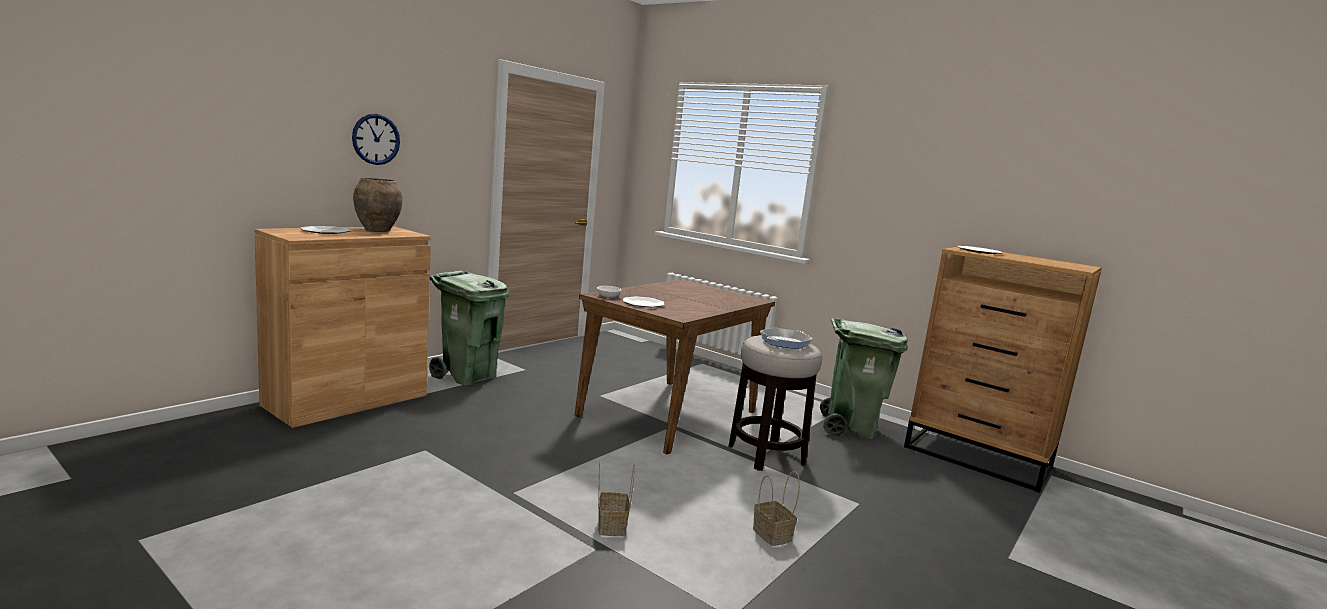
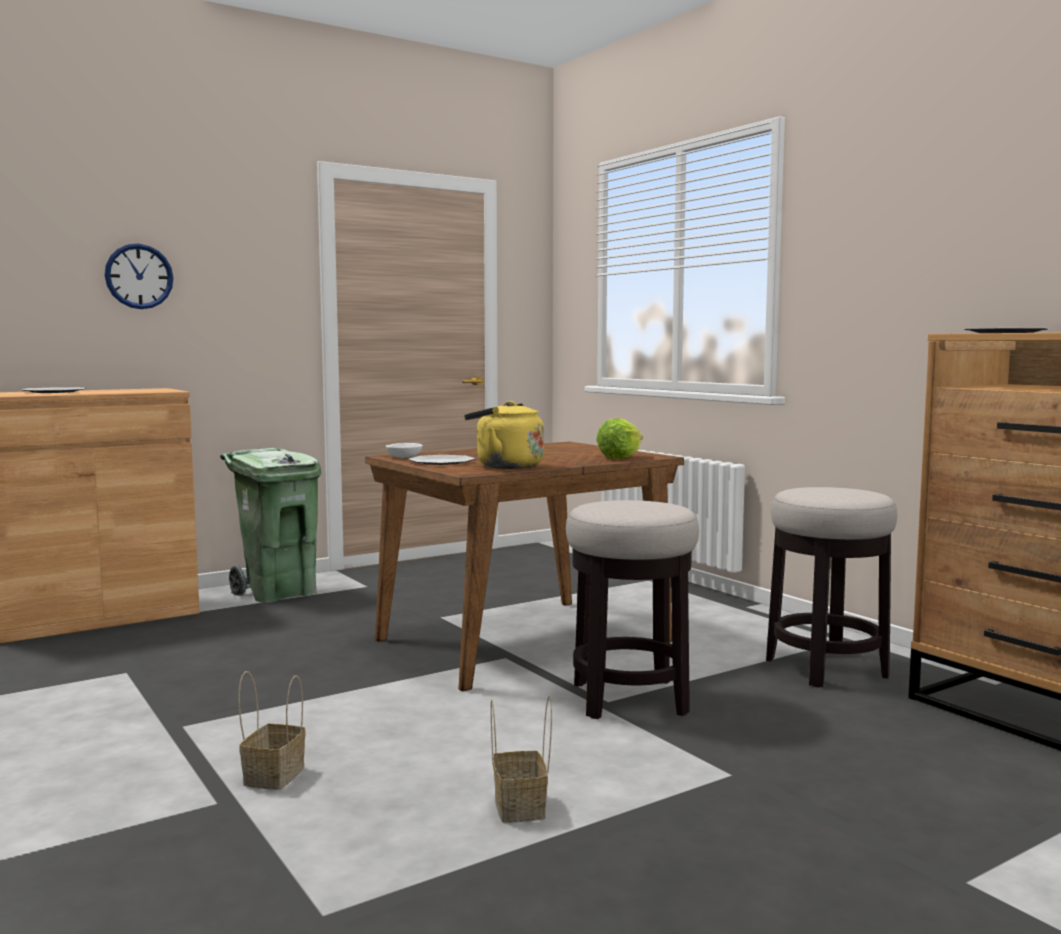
camera: 20 degrees right, 5 degrees down
brown vase [353,178,403,232] -> none
frying pan [760,328,813,349] -> none
green trash can [820,318,908,439] -> stool [766,487,897,687]
none -> yellow kettle [464,401,544,469]
none -> lettuce [596,418,642,459]

